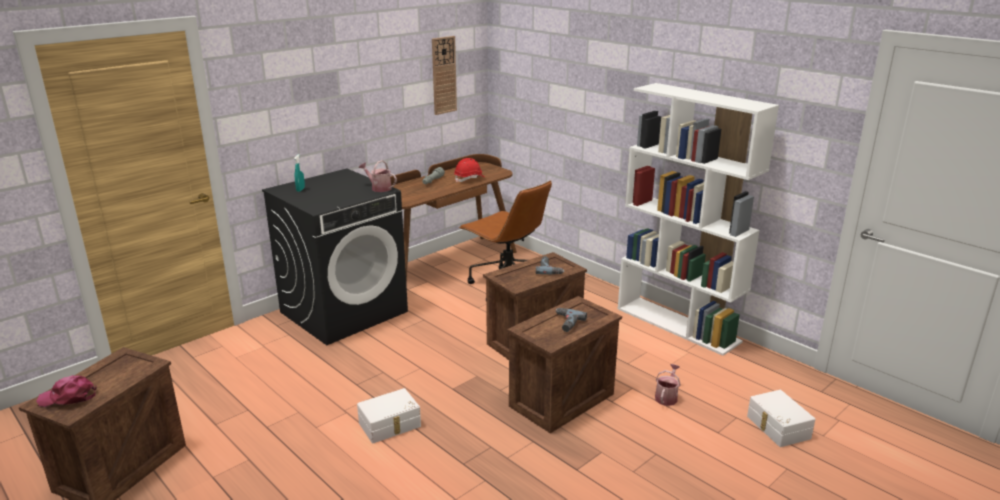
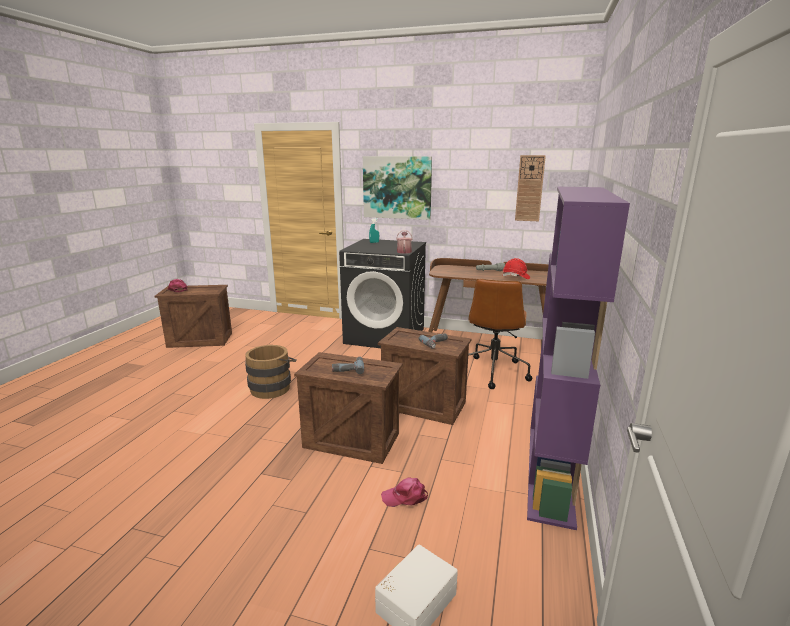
camera: 60 degrees right, 5 degrees down
white storage box [357,388,421,443] -> brown bucket [245,345,297,399]
white bookcase [618,83,779,356] -> purple bookcase [527,187,630,530]
watering can [655,364,681,406] -> pink cap [381,478,428,507]
none -> picture [363,156,432,220]

